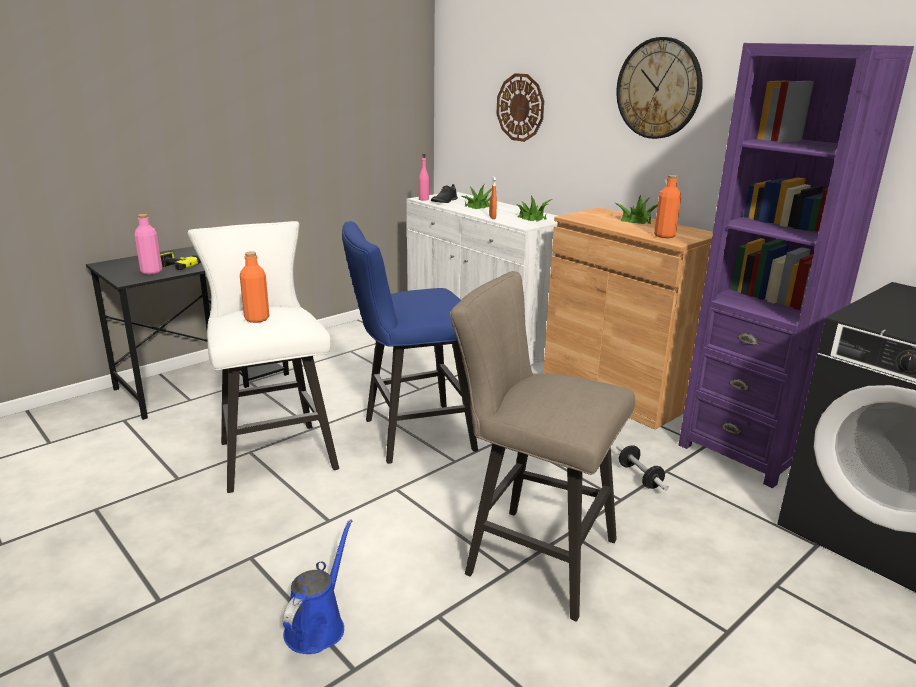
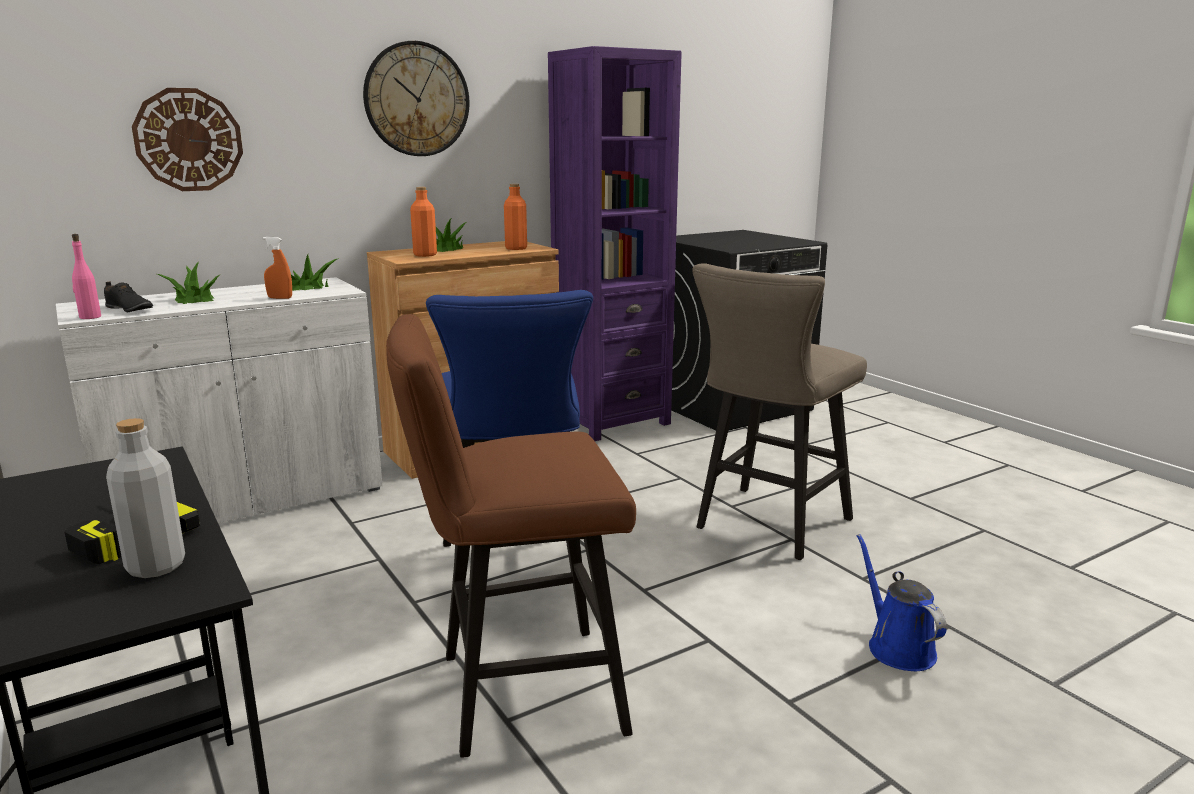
camera: 80 degrees left, 5 degrees down
pink bottle [134,214,162,275] -> grey bottle [106,418,185,578]
white stool [188,221,339,493] -> brown stool [386,314,636,758]
orange bottle [240,251,269,323] -> orange bottle moved to [410,187,437,257]
blue watering can [283,519,352,654] -> blue watering can turned 45 degrees clockwise [857,534,947,671]
dumbbell [616,444,669,491] -> none

